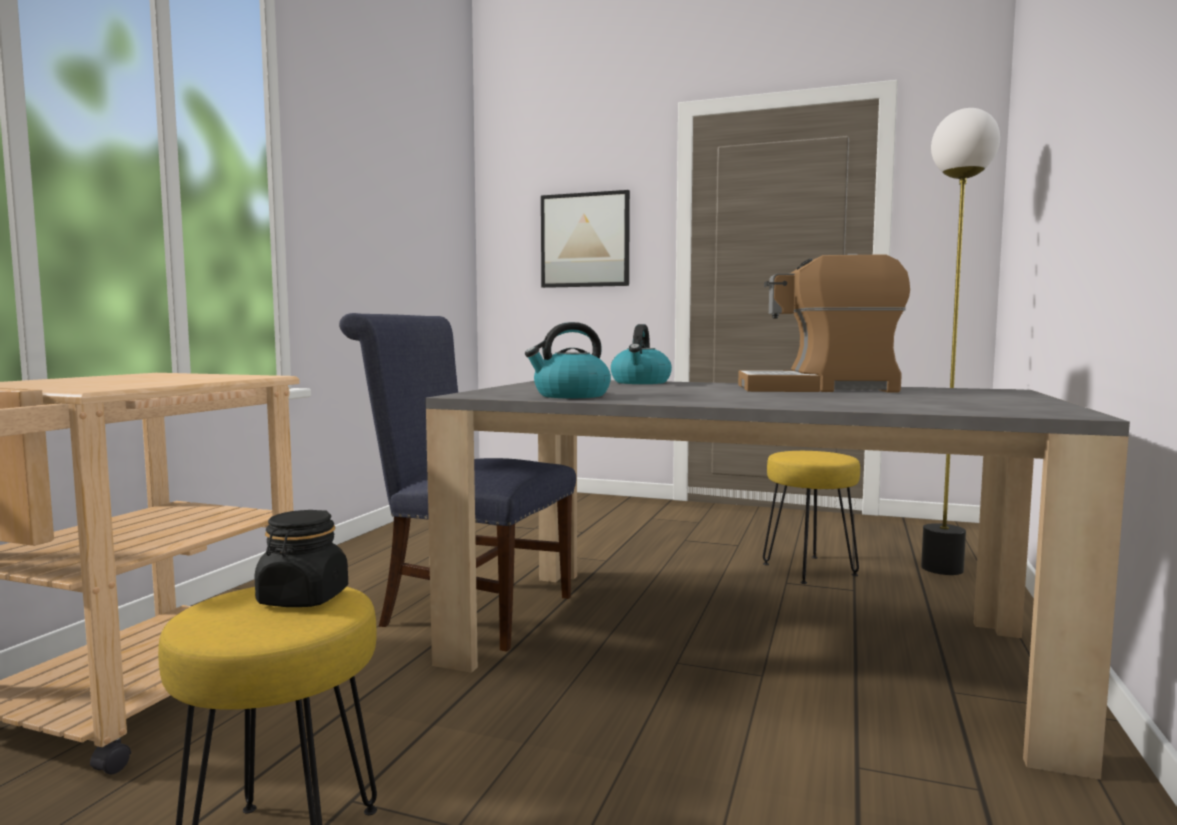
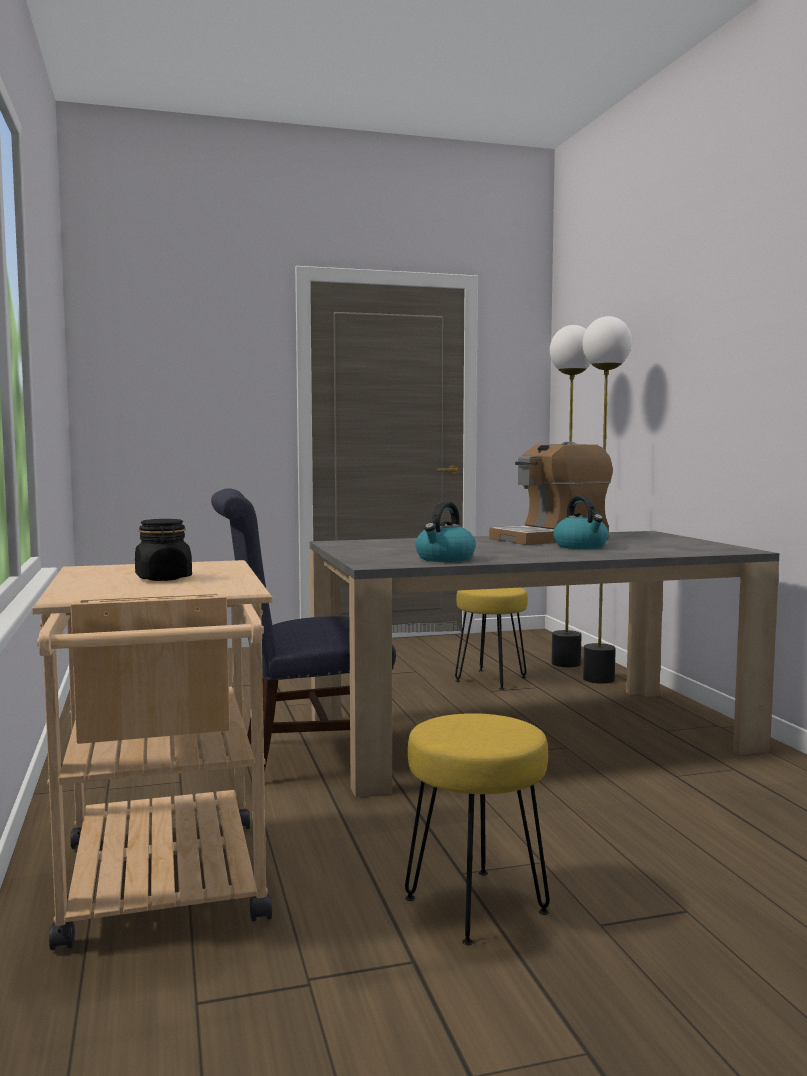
camera: 35 degrees left, 0 degrees up
black jar [254,510,348,607] -> black jar moved to [135,519,192,581]
picture [541,190,630,288] -> none
kettle [611,324,672,384] -> kettle moved to [553,495,608,549]
none -> floor lamp [582,316,632,684]

